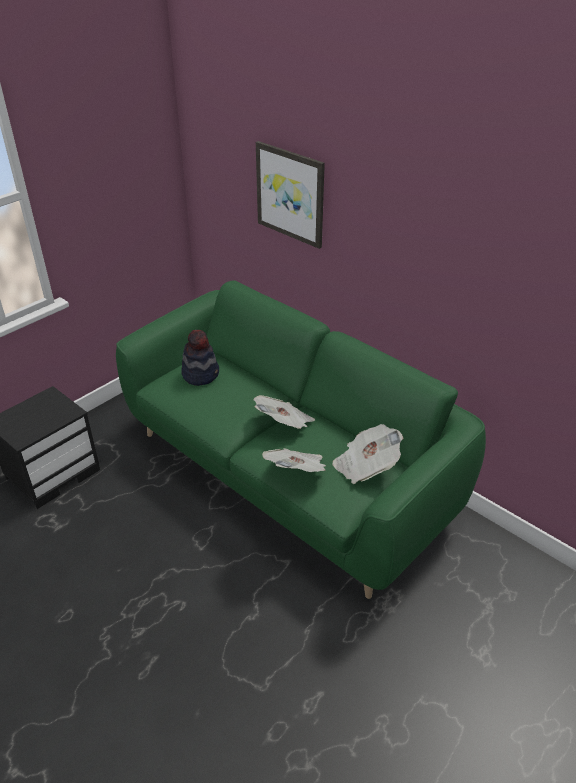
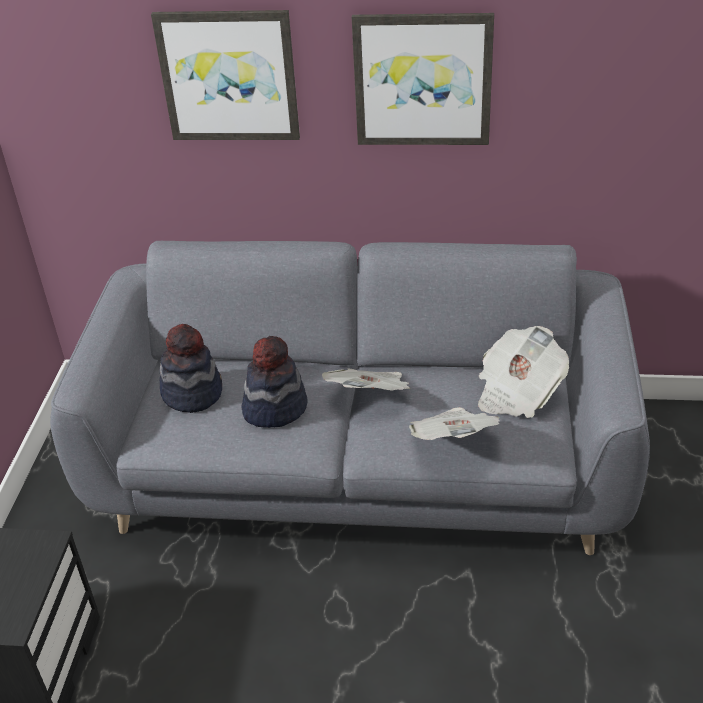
camera: 35 degrees left, 0 degrees up
green sofa [116,280,486,599] -> grey sofa [50,241,650,555]
none -> hat [241,336,308,428]
none -> picture [352,13,494,145]

